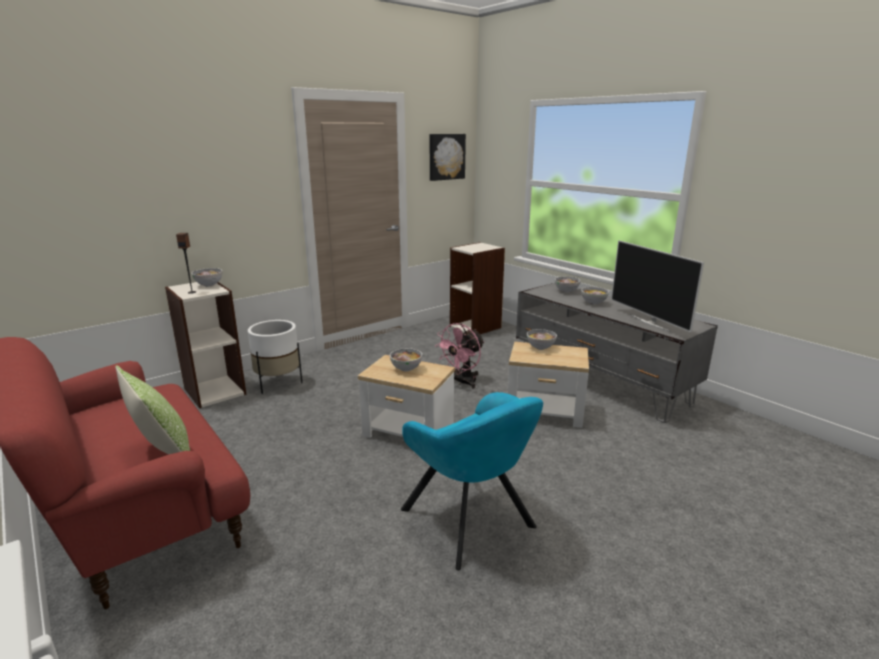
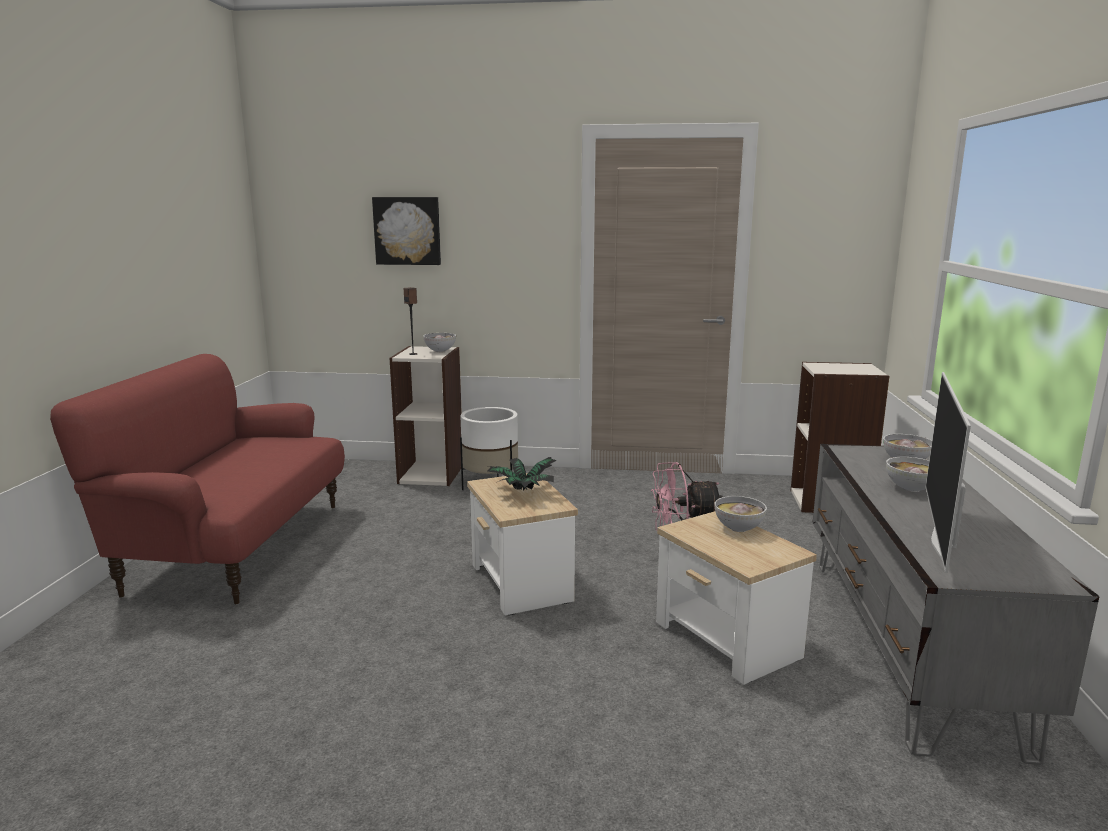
camera: 45 degrees right, 5 degrees down
pillow [115,365,190,455] -> none
bowl [390,348,422,372] -> potted plant [488,457,557,491]
turquoise armchair [401,392,543,571] -> none
picture [429,134,466,181] -> picture moved to [372,197,441,265]

